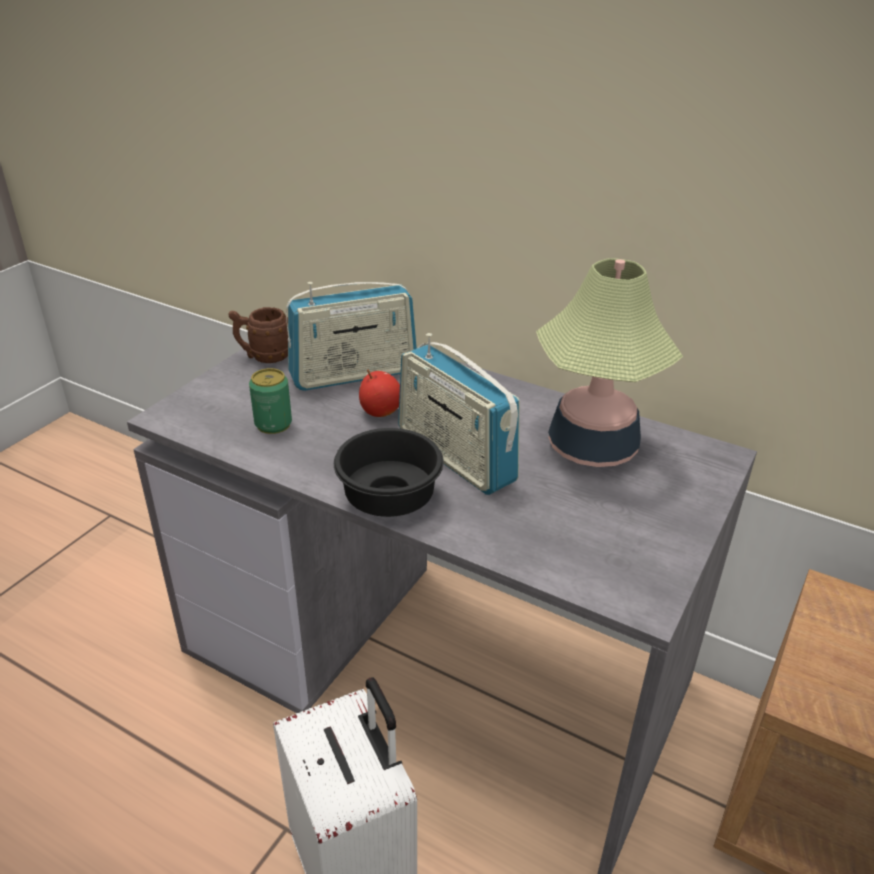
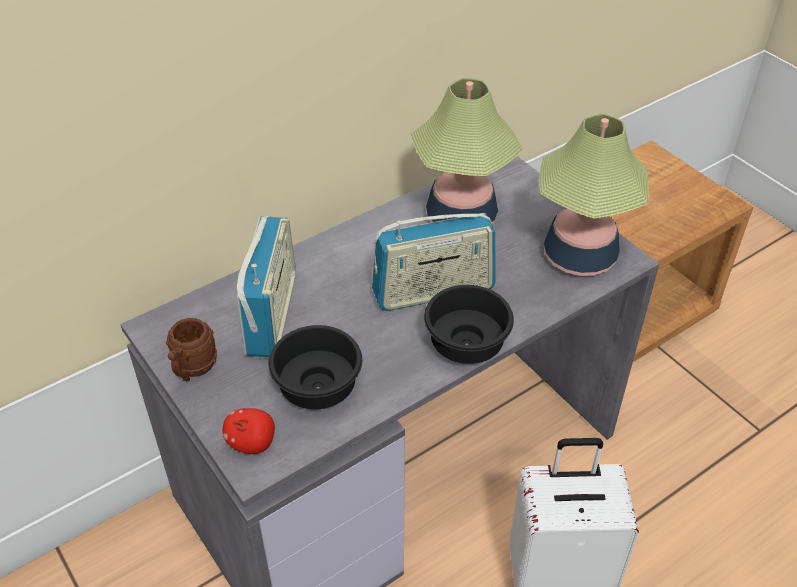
camera: 65 degrees left, 10 degrees up
can [249,368,292,434] -> black bowl [268,325,362,409]
apple [359,369,400,417] -> apple moved to [223,408,275,454]
none -> table lamp [539,114,649,276]

